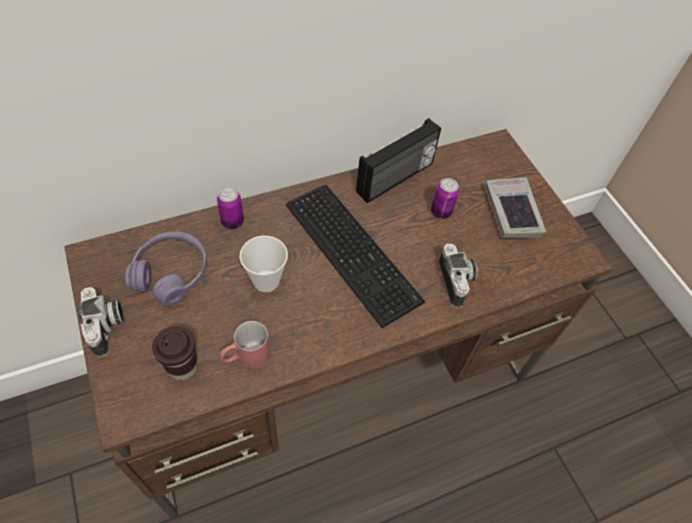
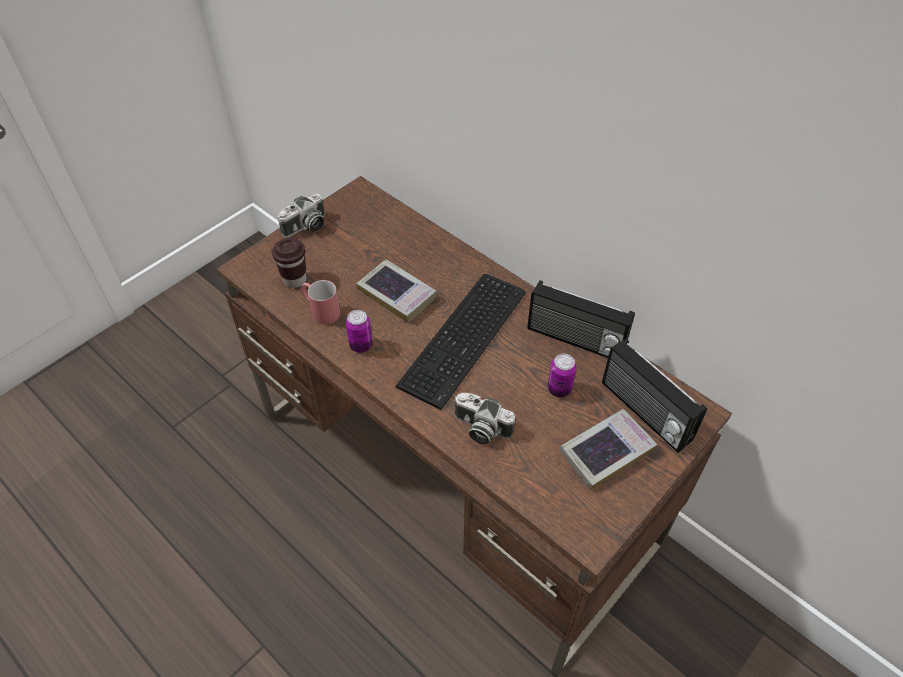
camera: 70 degrees right, 5 degrees down
purple headphones [125,231,207,306] -> none
can [217,187,244,229] -> can moved to [346,310,373,353]
cup [239,236,288,292] -> book [356,259,437,323]
camera [438,243,478,308] -> camera turned 60 degrees clockwise [455,393,515,444]
none -> radio [602,339,707,453]

